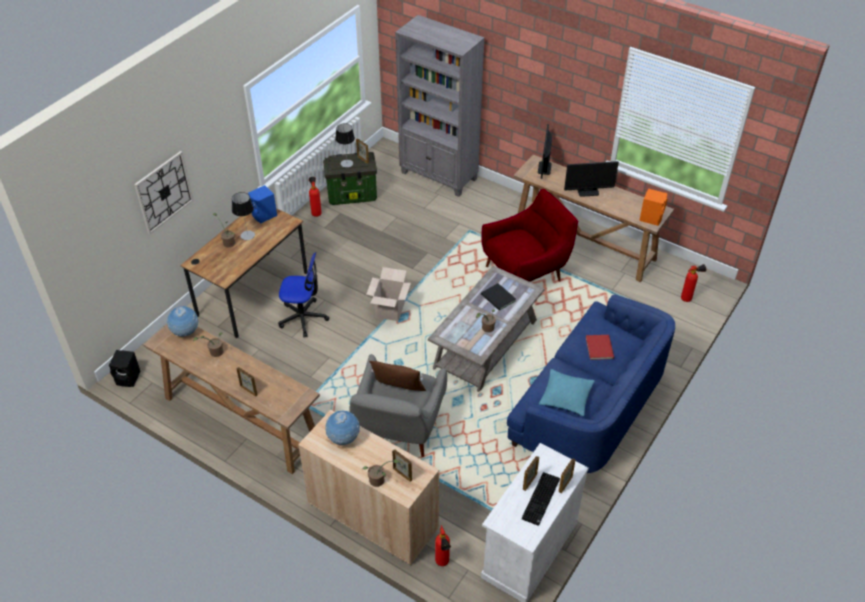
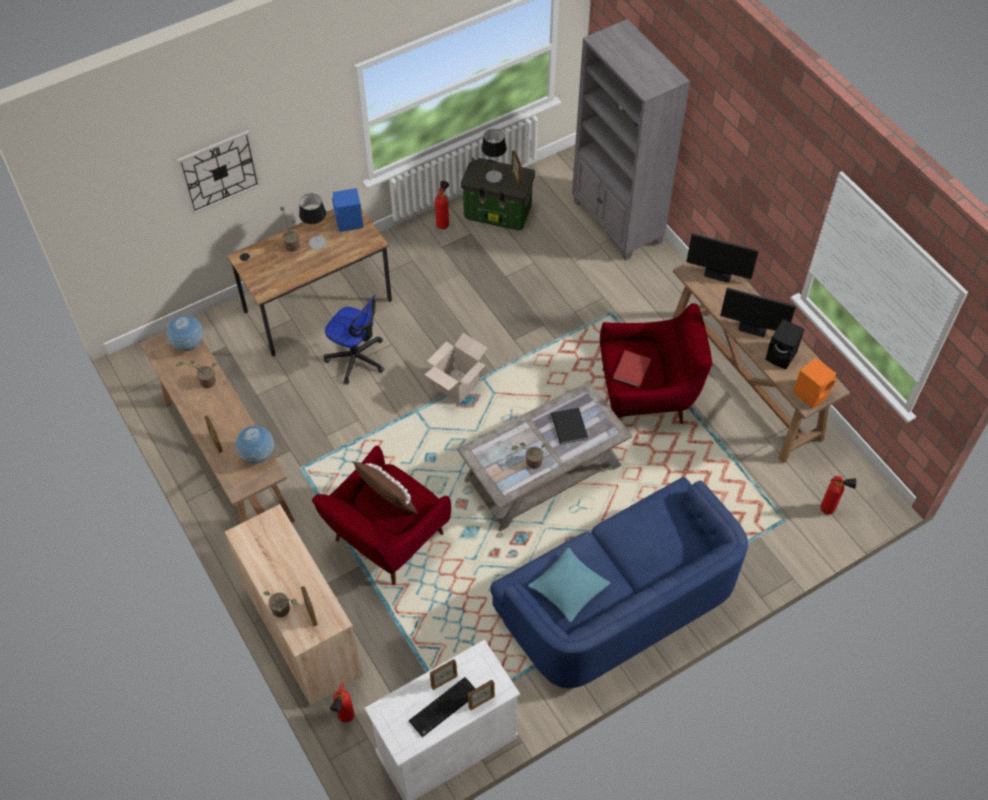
camera: 25 degrees right, 10 degrees up
black speaker [109,350,140,387] -> black speaker moved to [765,319,805,369]
globe [325,410,360,445] -> globe moved to [236,426,275,464]
grey armchair [349,354,447,457] -> red armchair [312,446,451,585]
monitor [538,124,552,179] -> monitor turned 105 degrees counterclockwise [686,233,759,282]
red book [586,335,614,360] -> red book moved to [613,350,651,387]

